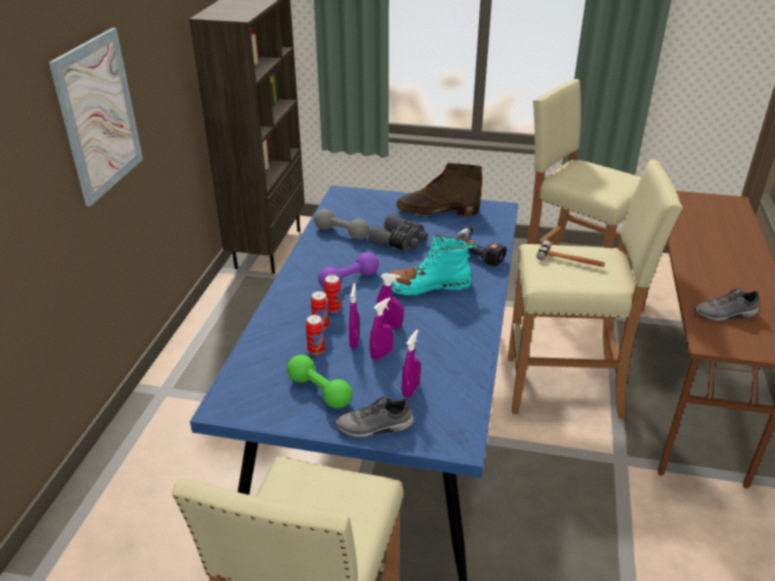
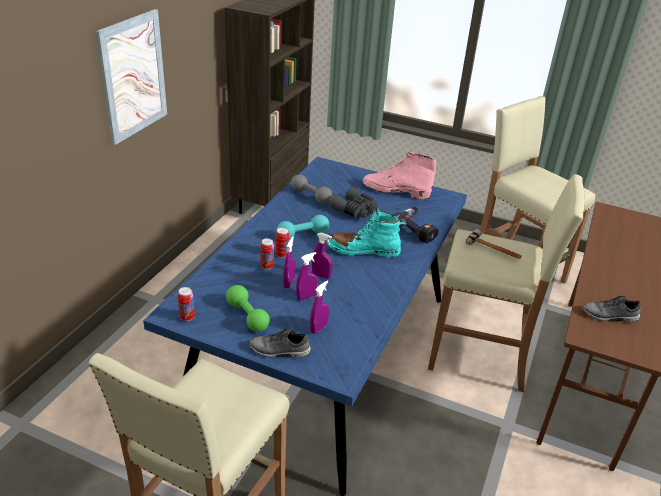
camera: 10 degrees right, 0 degrees up
can [306,315,325,355] -> can moved to [178,287,195,321]
purple dumbbell [318,253,379,288] -> turquoise dumbbell [276,215,329,240]
brown boot [397,163,482,216] -> pink boot [363,152,436,199]

